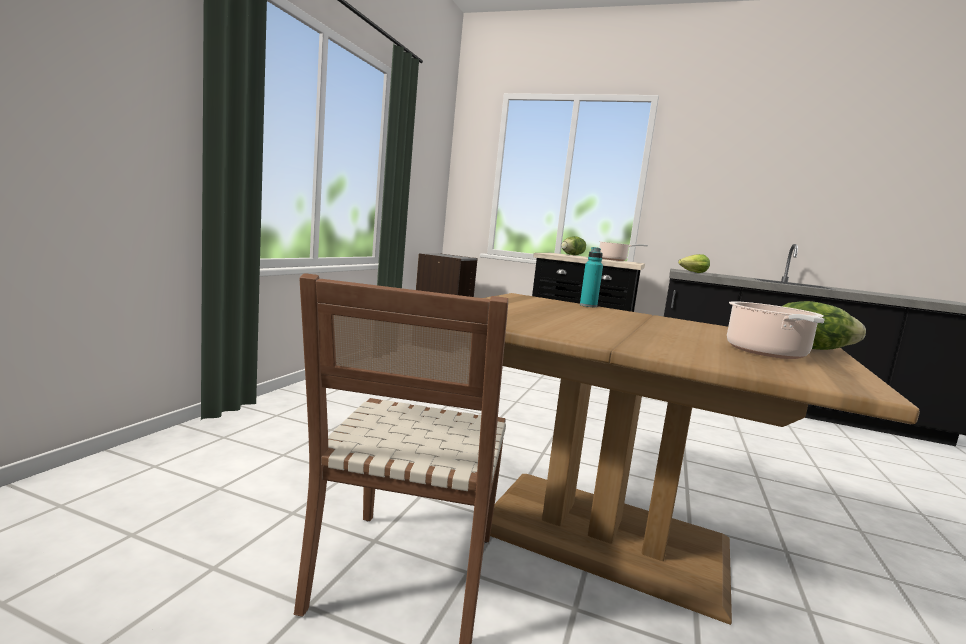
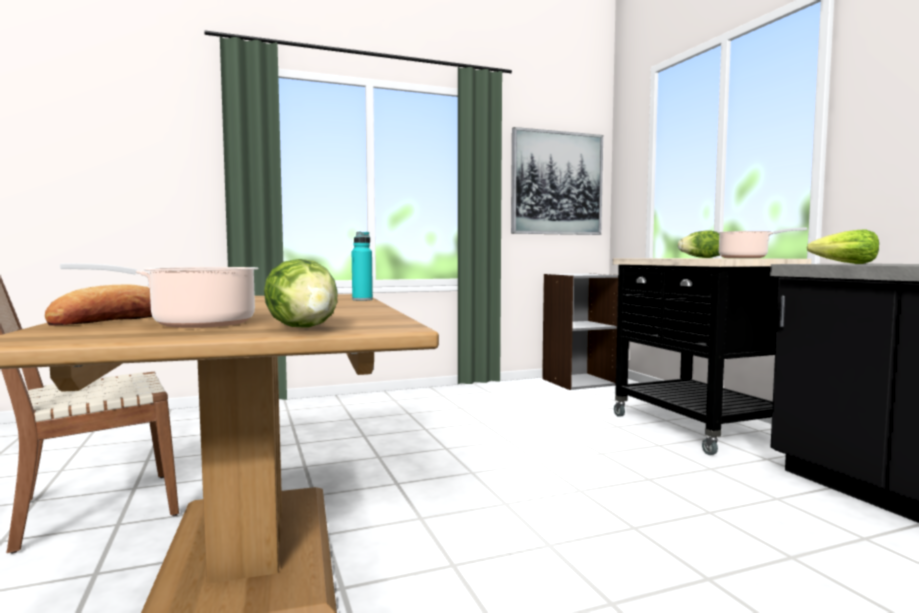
camera: 50 degrees right, 5 degrees down
none -> bread [45,284,152,326]
none -> picture [511,127,603,235]

